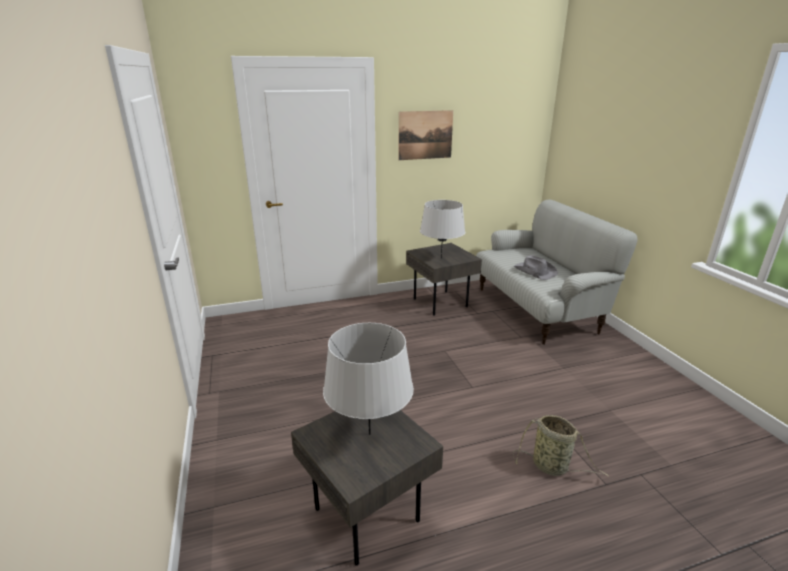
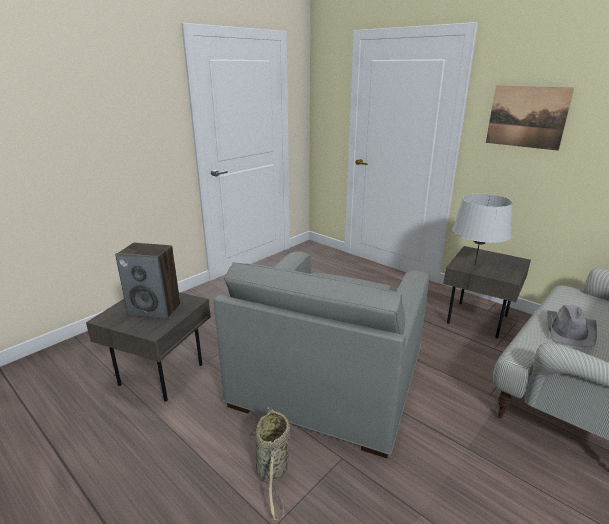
camera: 60 degrees right, 0 degrees up
grey table lamp [323,323,414,435] -> speaker [115,243,180,320]
none -> grey armchair [214,251,429,458]

